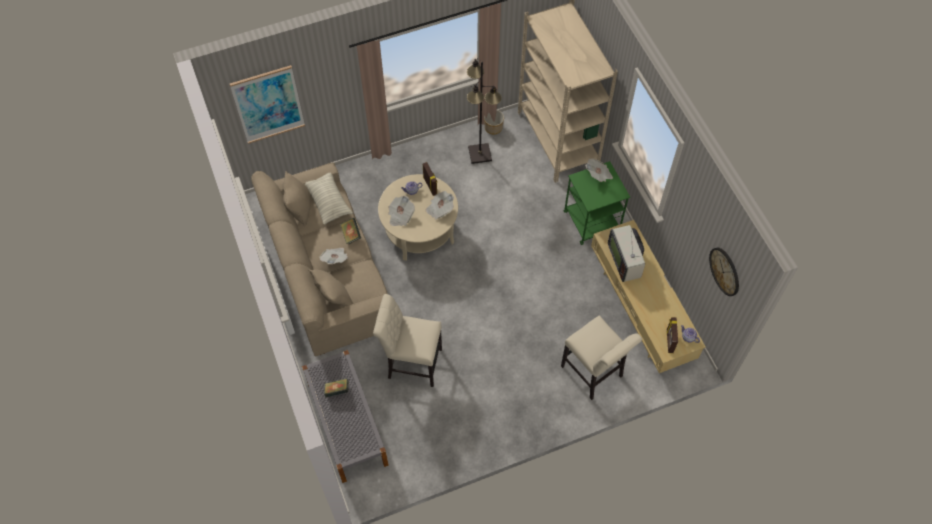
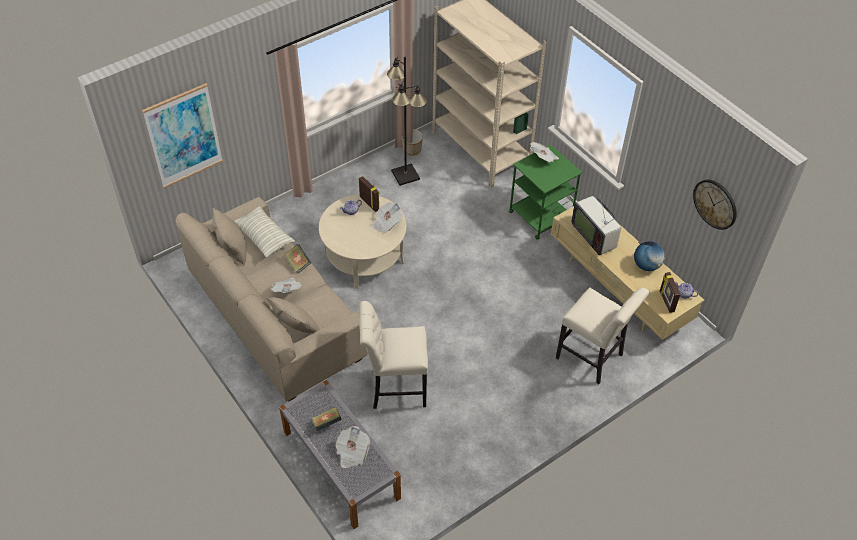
camera: 15 degrees left, 10 degrees down
newspaper [388,196,415,226] -> newspaper moved to [335,426,370,468]
none -> globe [634,241,665,271]

